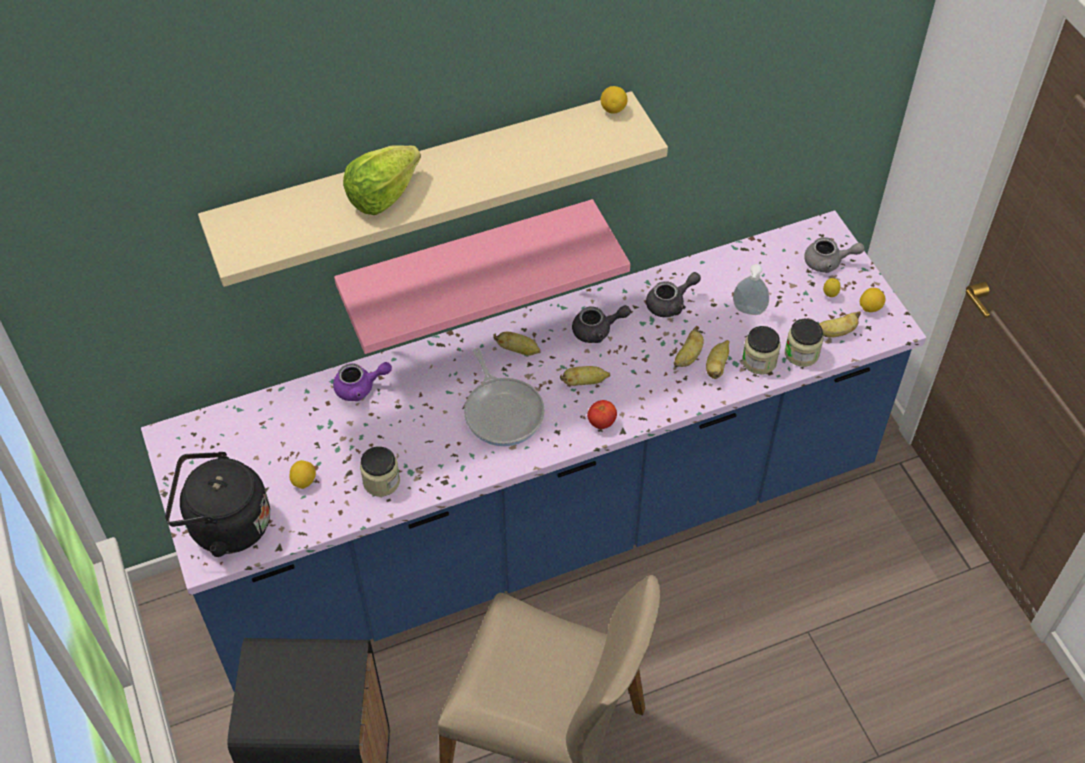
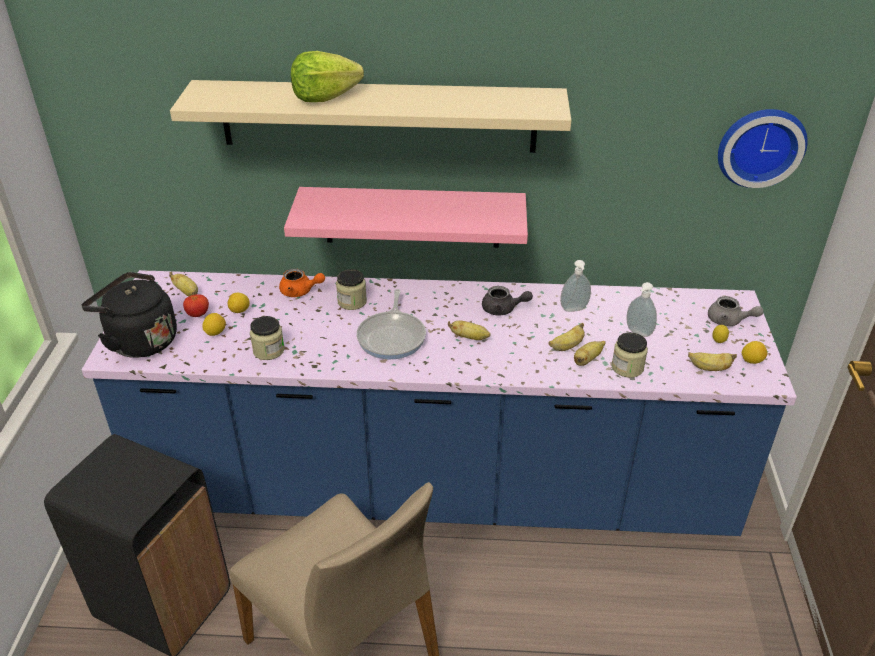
camera: 25 degrees right, 15 degrees down
purple teapot [333,362,392,401] -> orange teapot [279,269,325,297]
banana [493,332,541,356] -> banana moved to [169,272,198,296]
tomato [587,400,617,429] -> tomato moved to [183,294,209,317]
lemon [601,86,627,114] -> lemon moved to [228,293,250,313]
grey teapot [646,272,701,317] -> soap dispenser [560,260,591,312]
jar [785,319,824,367] -> jar moved to [336,269,367,310]
none -> wall clock [718,109,808,188]

